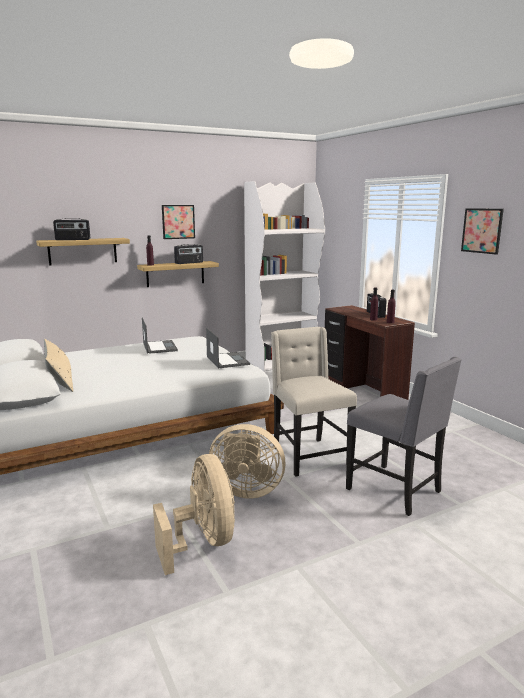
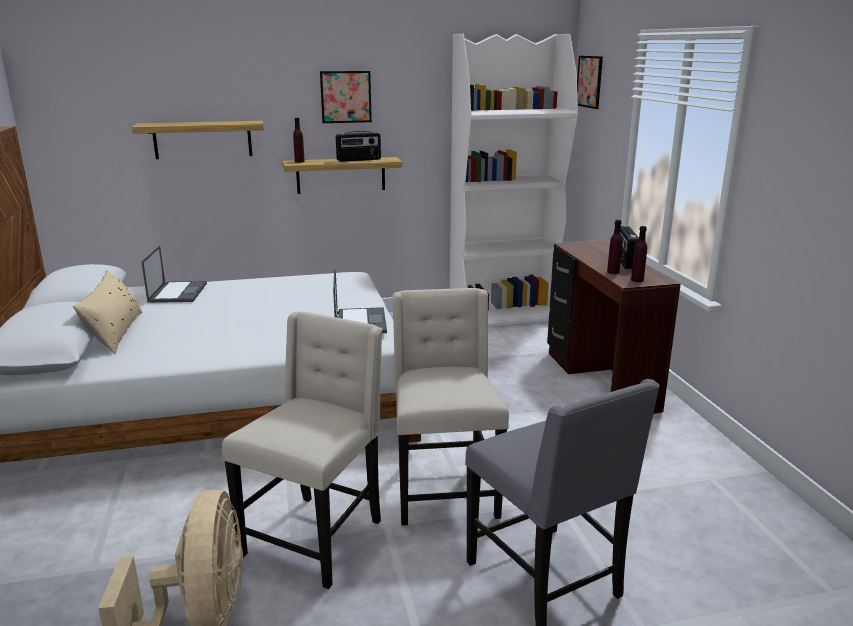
camera: 15 degrees right, 5 degrees up
radio [53,218,90,240] -> none
laptop [142,318,178,354] -> laptop moved to [141,246,207,303]
beige fan [209,424,286,499] -> beige chair [222,311,382,589]
picture [461,208,504,255] -> picture moved to [577,56,603,109]

